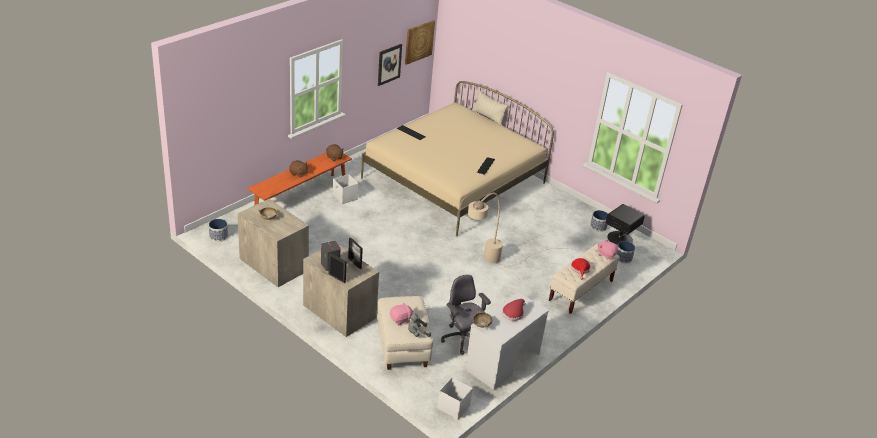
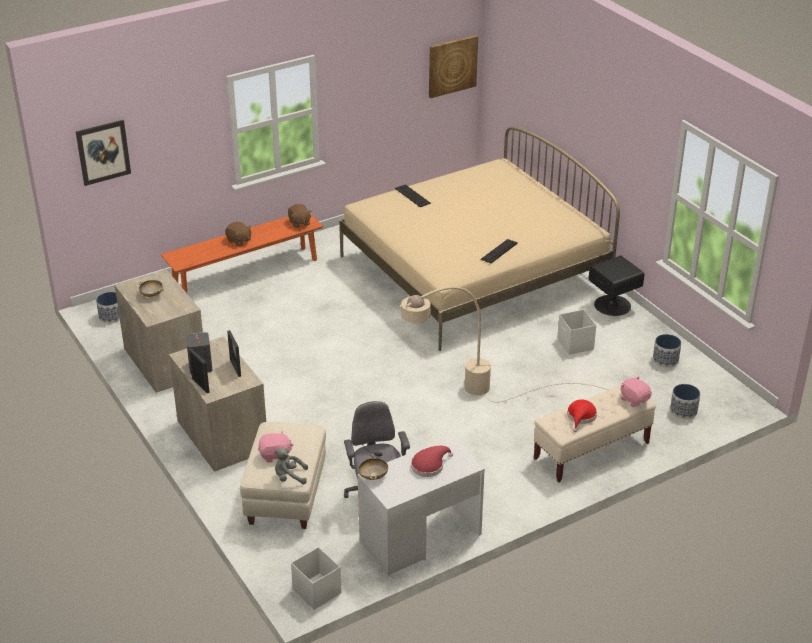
camera: 20 degrees right, 0 degrees up
white storage box [333,174,358,204] -> white storage box moved to [557,309,596,355]
picture [378,44,402,86] -> picture moved to [76,120,131,186]
beige pillow [472,91,508,126] -> none
black nightstand [606,204,645,246] -> black nightstand moved to [589,256,644,316]

